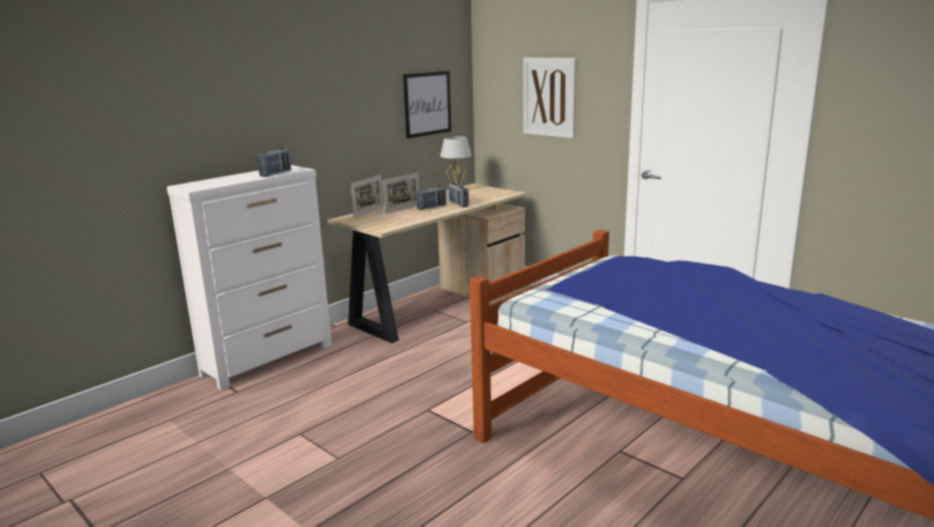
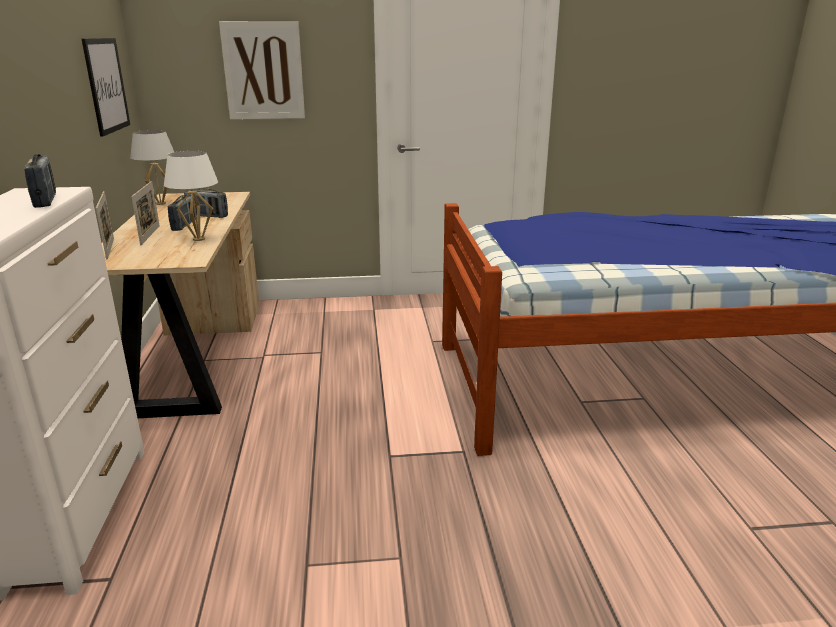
camera: 50 degrees left, 5 degrees up
none -> white table lamp [164,151,218,241]

